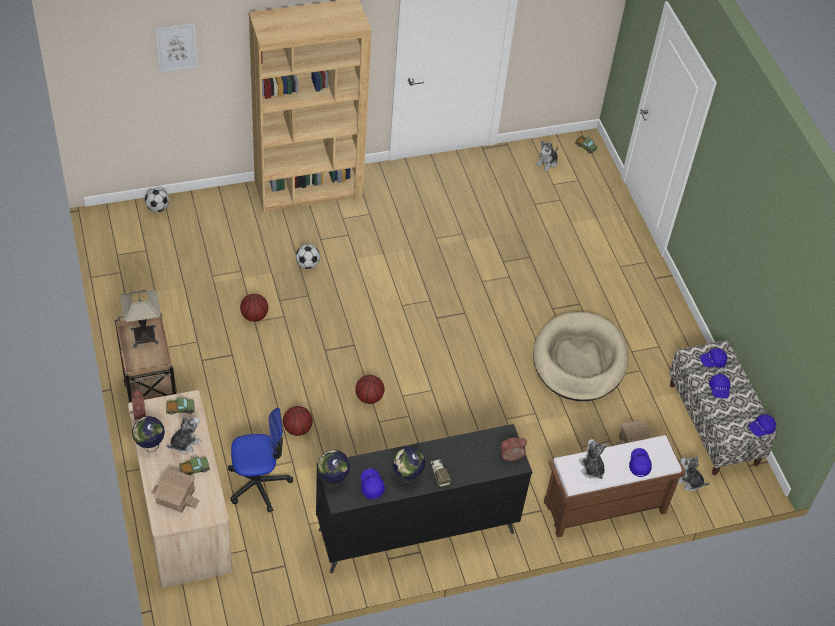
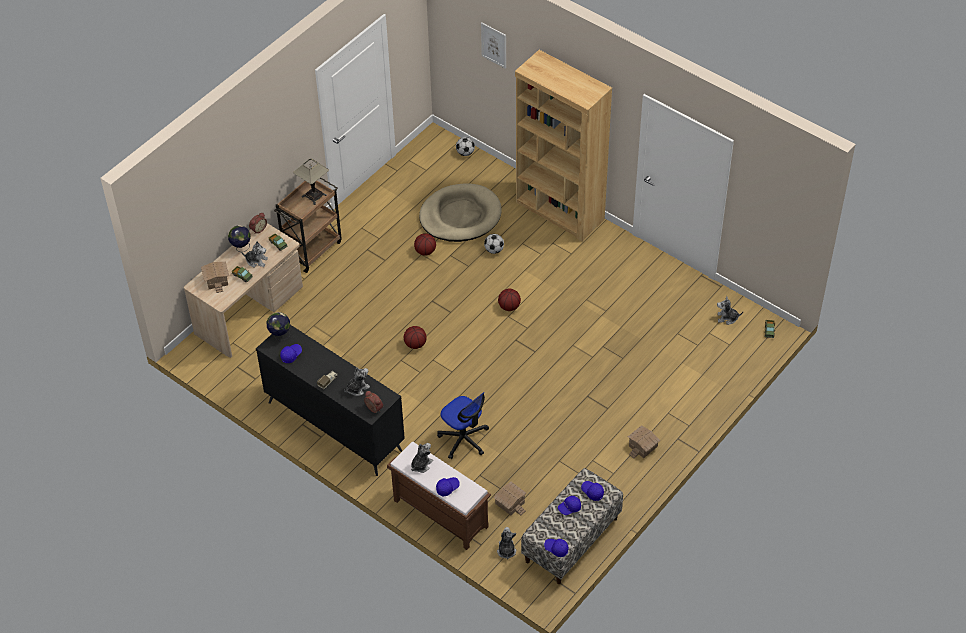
camera: 60 degrees right, 0 degrees up
office chair [228,408,293,512] -> office chair moved to [437,392,489,459]
basketball [283,406,313,436] -> basketball moved to [498,289,521,311]
globe [392,447,425,483] -> none
beige dog bed [533,312,629,401] -> beige dog bed moved to [419,183,502,242]
none -> plush toy [344,367,370,396]
none -> toy house [628,425,660,458]

